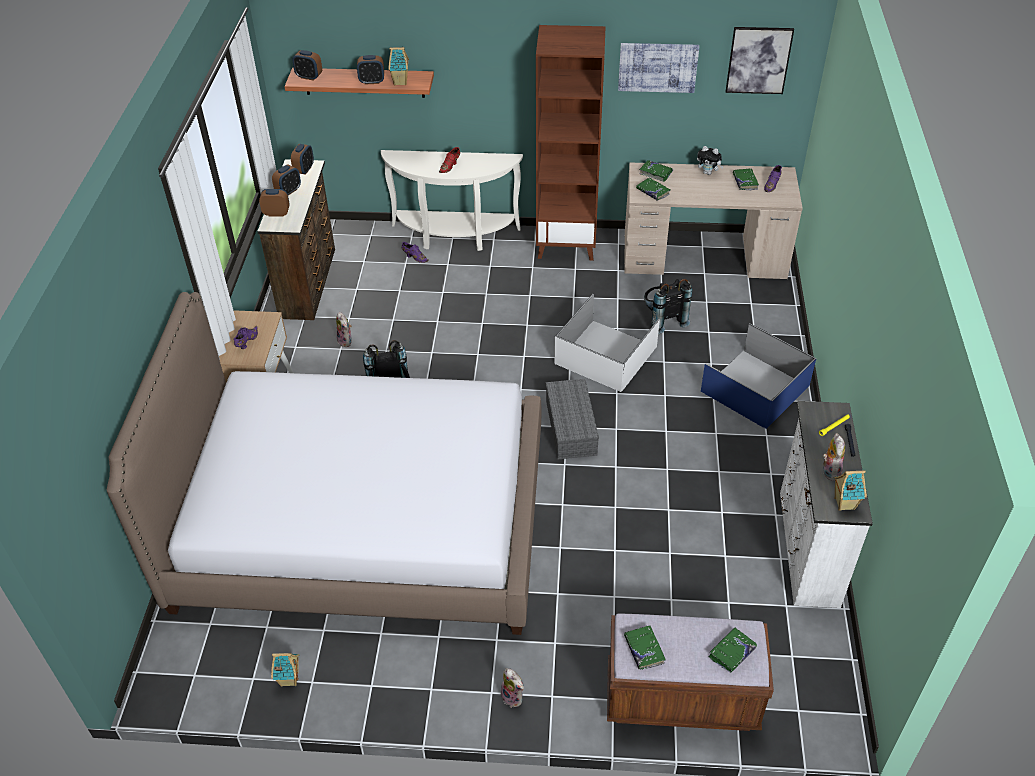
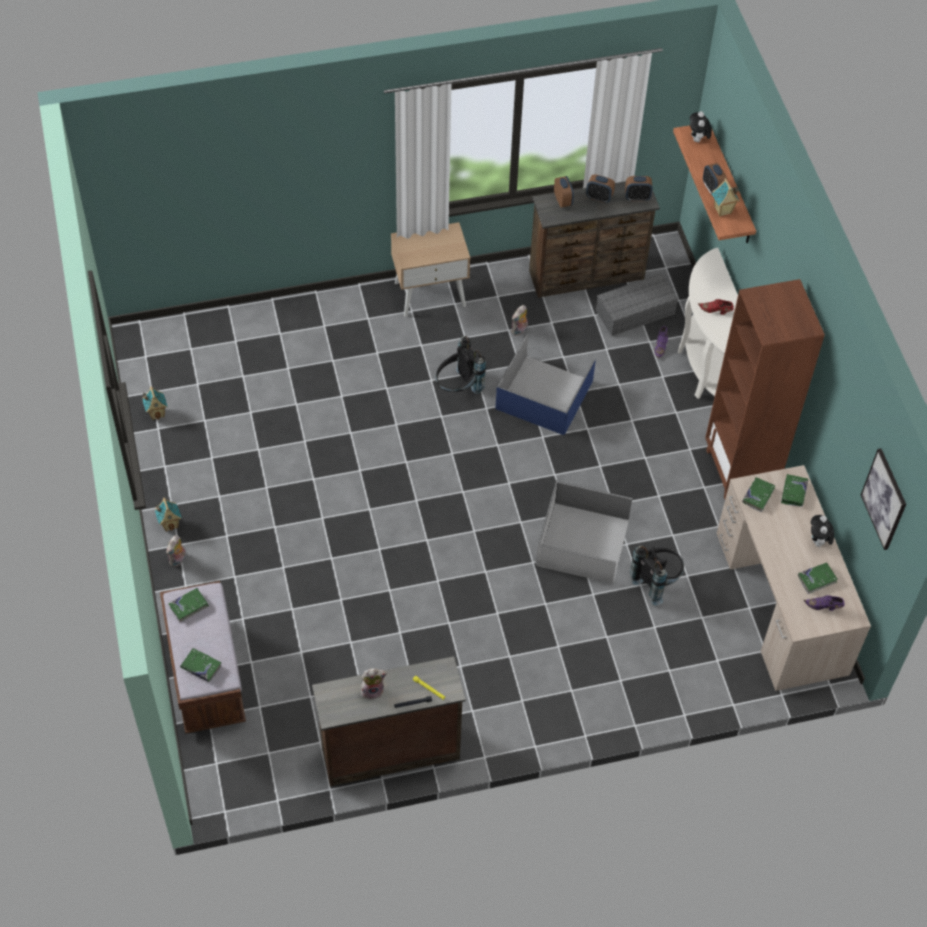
camera: 70 degrees right, 10 degrees up
bed [107,292,541,635] -> none
purple shoe [234,326,258,349] -> none
alarm clock [292,50,322,81] -> plush toy [690,111,712,142]
grey storage box [546,379,599,460] -> grey storage box moved to [596,273,678,336]
picture [618,43,699,93] -> none
blue storage box [700,323,816,429] -> blue storage box moved to [495,334,596,435]
white dresser [780,401,873,608] -> brown dresser [312,656,466,786]
toy house [834,470,867,511] -> toy house moved to [155,498,182,532]

